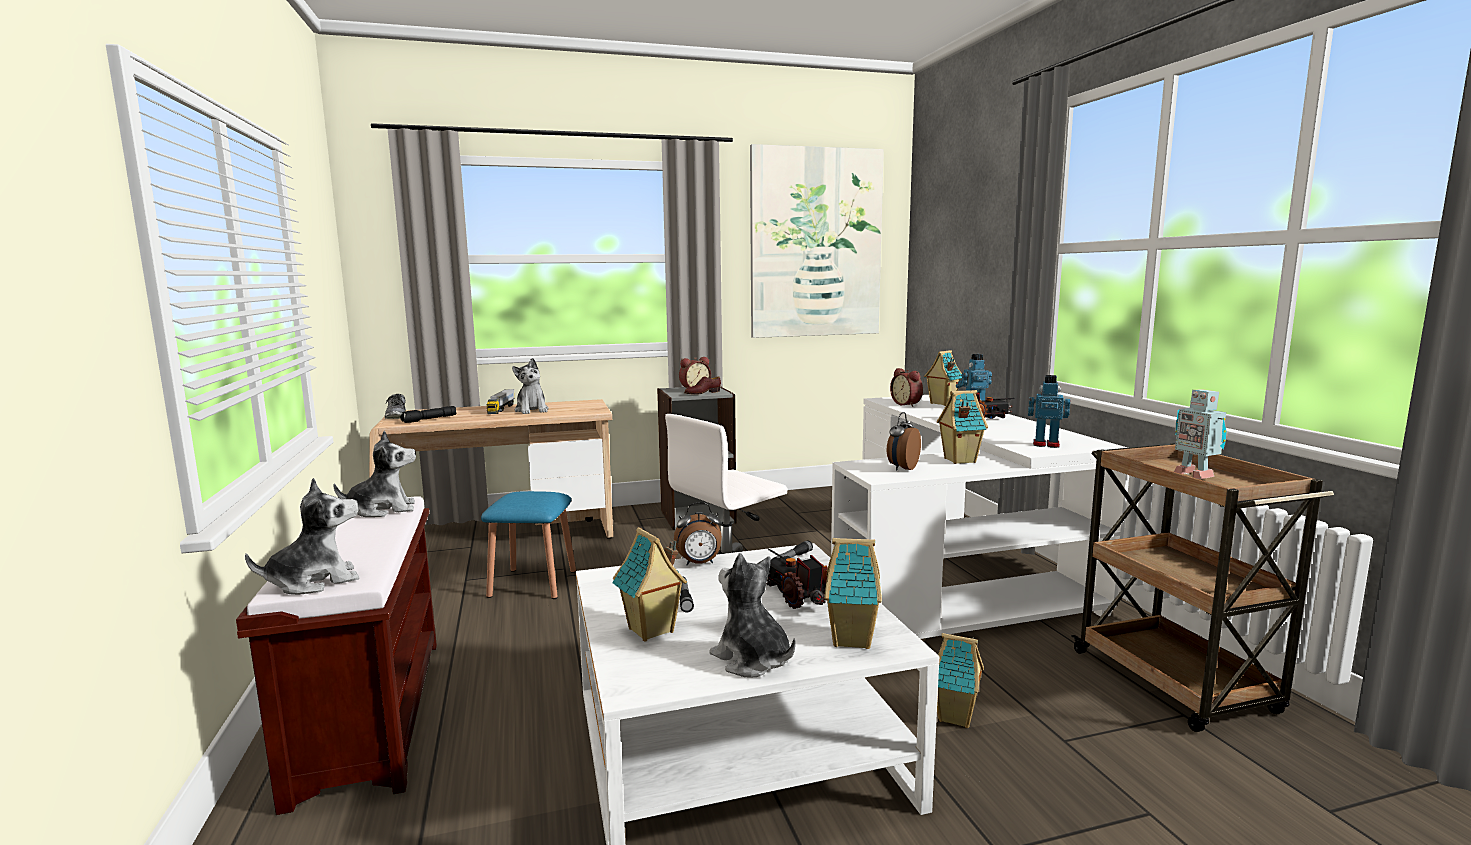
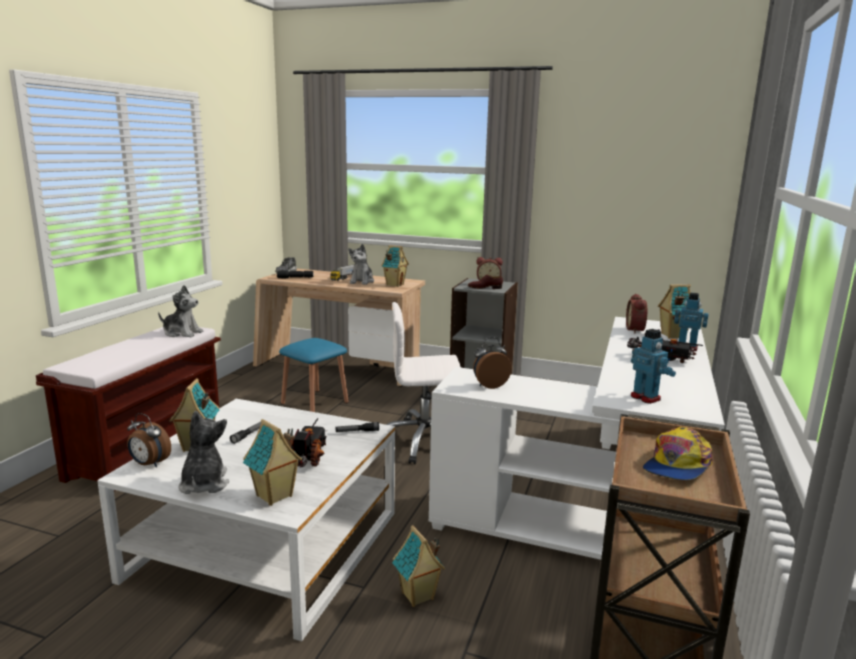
camera: 35 degrees right, 5 degrees up
plush toy [245,478,359,595] -> none
alarm clock [674,502,722,565] -> alarm clock moved to [127,413,171,468]
picture [750,144,884,338] -> none
toy house [937,390,988,464] -> toy house moved to [381,245,409,287]
toy robot [1174,390,1227,479] -> cap [643,427,713,480]

